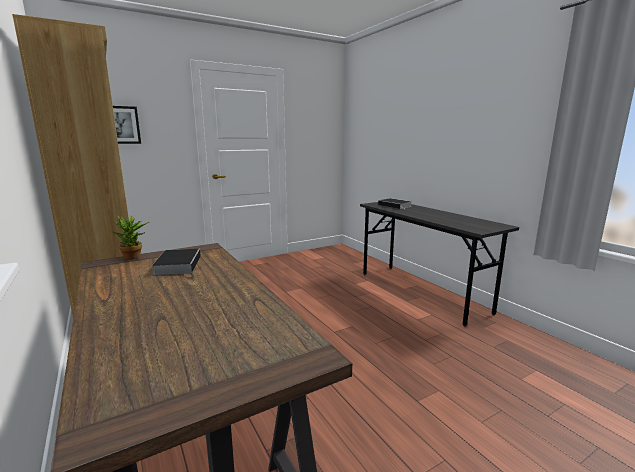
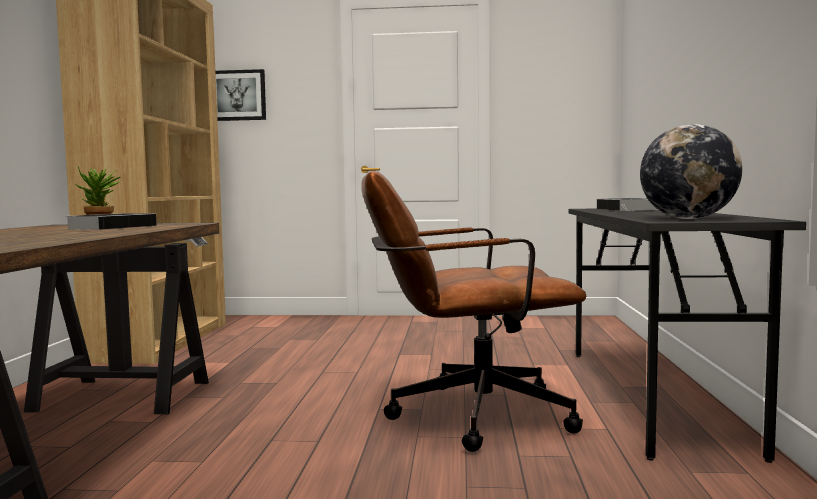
camera: 35 degrees right, 10 degrees down
none -> brown office chair [361,171,586,452]
none -> globe [640,124,742,219]

